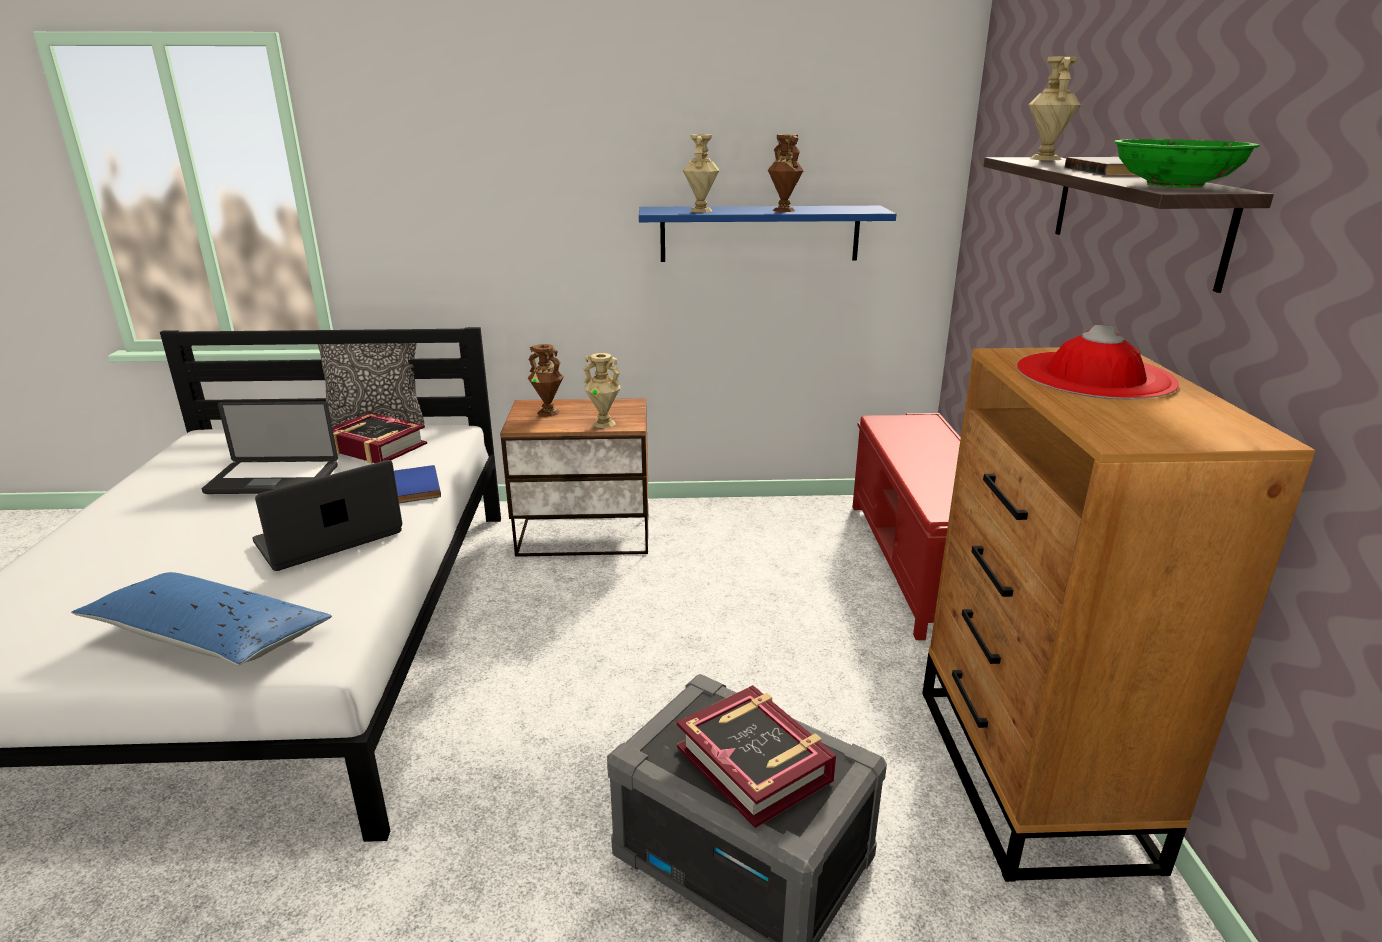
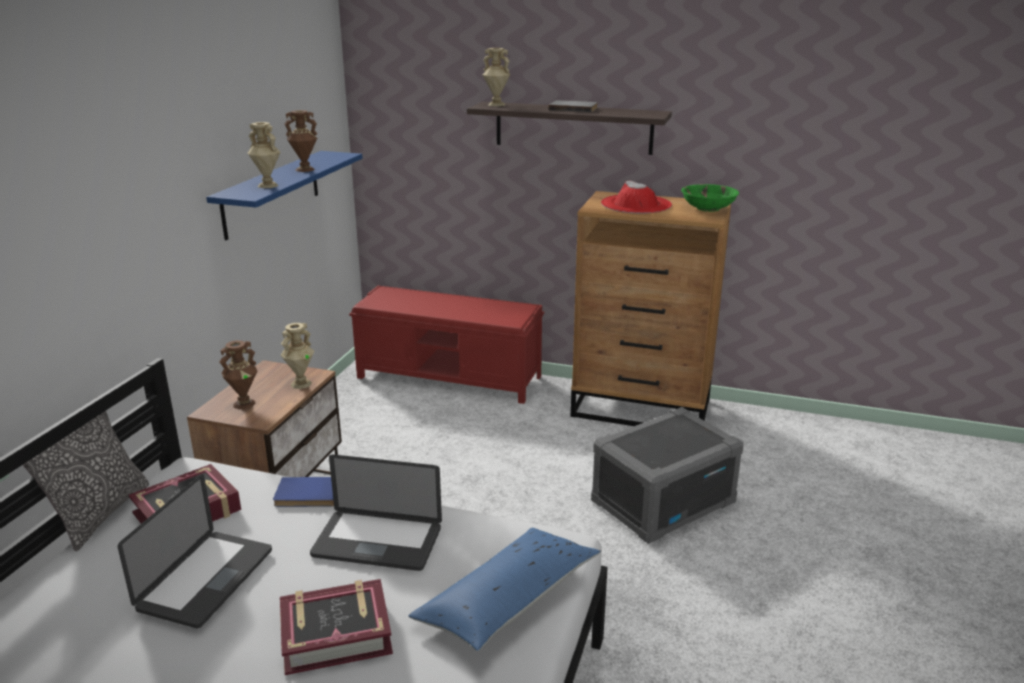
camera: 70 degrees left, 0 degrees up
laptop [252,460,402,571] -> laptop turned 60 degrees counterclockwise [310,454,442,571]
book [677,685,836,828] -> book moved to [280,579,393,675]
green bowl [1114,139,1260,188] -> green bowl moved to [681,184,739,212]

